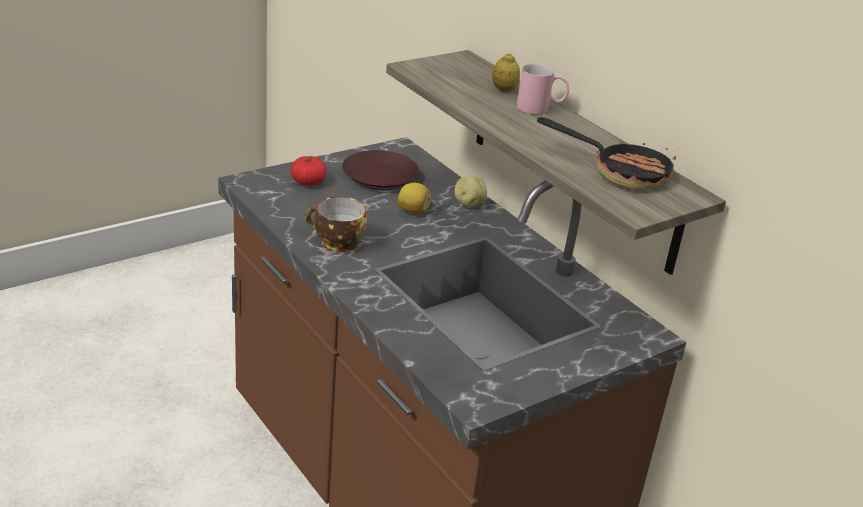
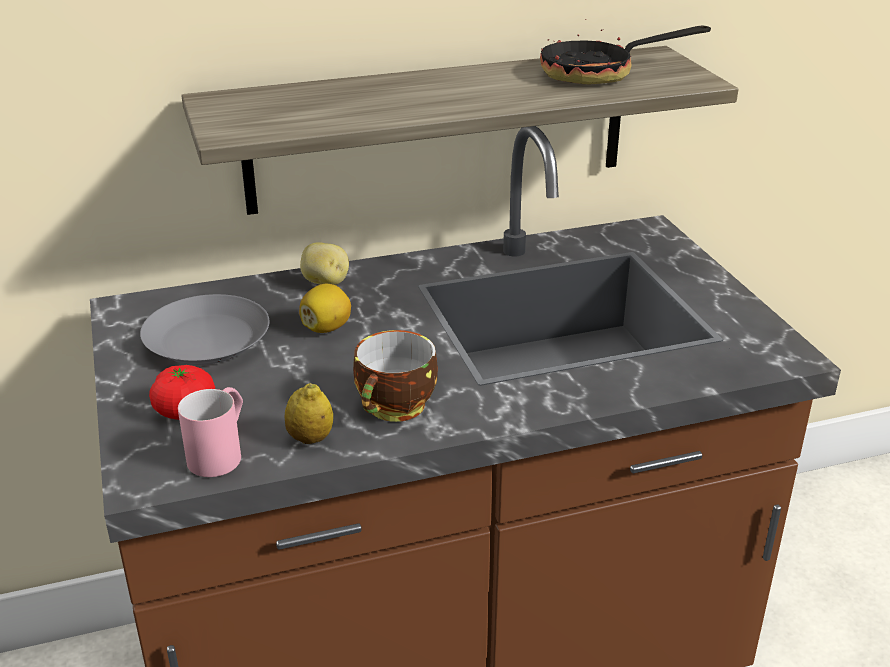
camera: 70 degrees left, 0 degrees up
brown plate [342,150,419,190] -> grey plate [140,294,270,365]
lemon [492,53,520,92] -> lemon moved to [285,383,333,444]
pink mug [517,64,569,114] -> pink mug moved to [178,387,243,477]
frying pan [537,117,676,190] -> frying pan turned 150 degrees counterclockwise [540,25,711,85]

